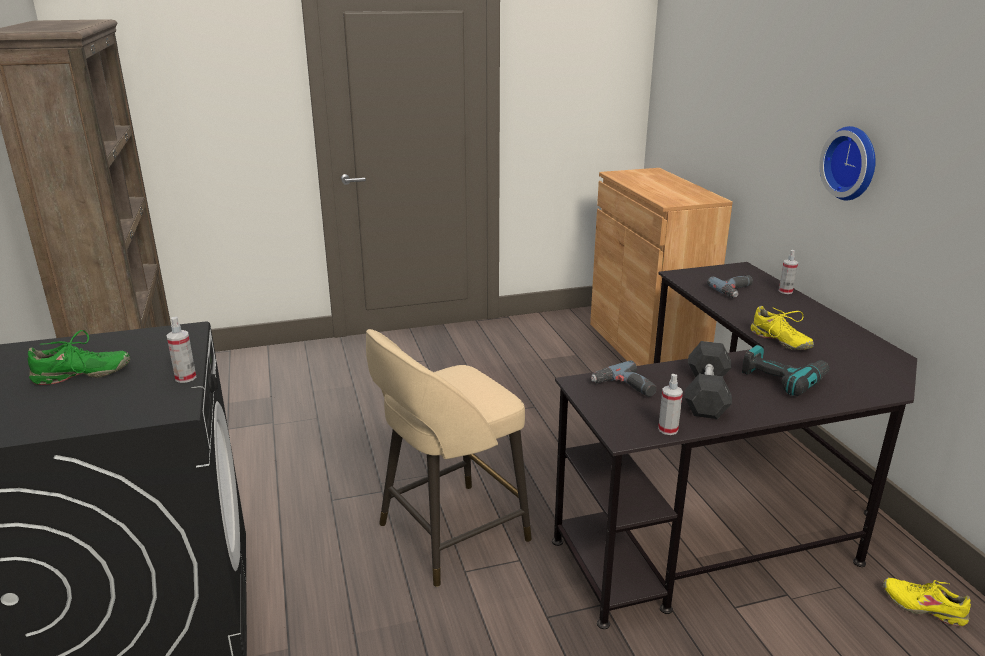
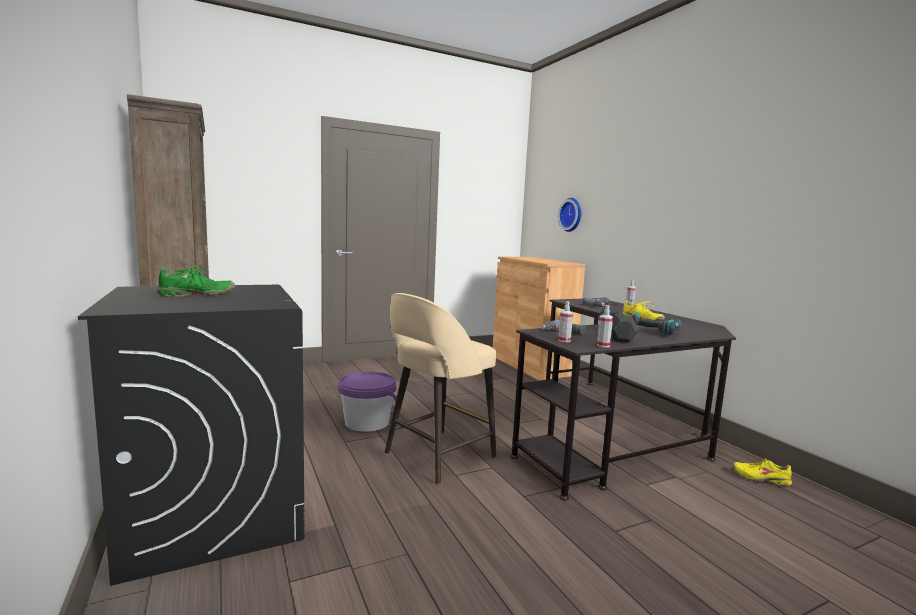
camera: 10 degrees left, 15 degrees down
spray bottle [166,317,196,383] -> spray bottle moved to [558,301,573,342]
wall clock [819,126,876,201] -> wall clock moved to [558,198,582,232]
none -> purple bucket [338,372,397,432]

